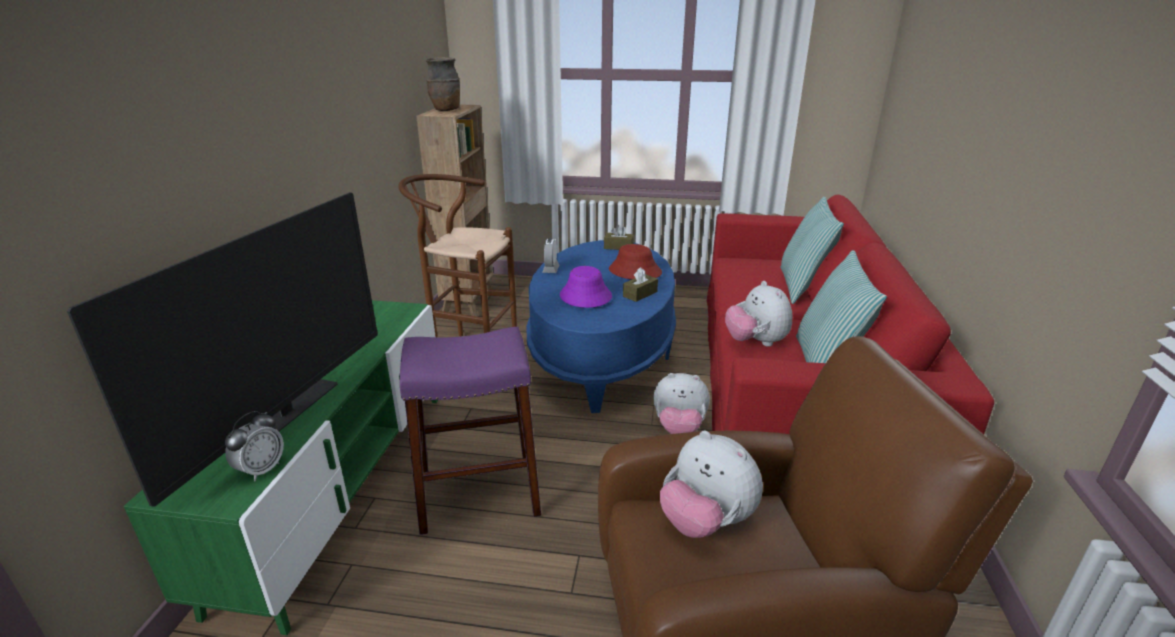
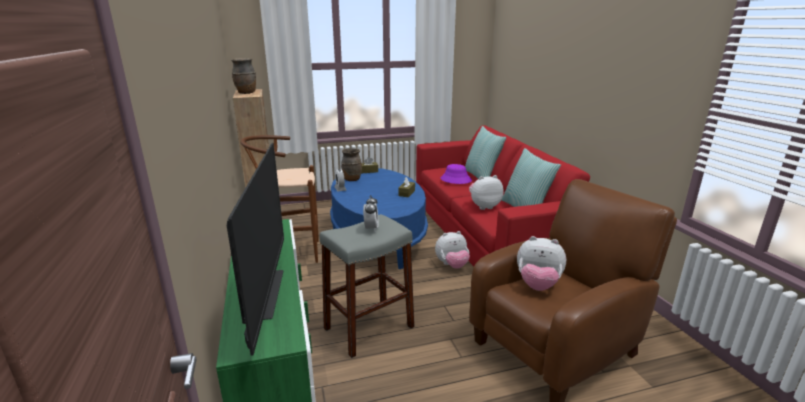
camera: 25 degrees left, 5 degrees down
alarm clock [225,411,284,481] -> alarm clock moved to [363,195,378,231]
purple stool [400,327,541,535] -> grey stool [320,214,415,358]
purple hat [560,266,612,308] -> purple hat moved to [441,164,472,184]
red hat [609,244,662,280] -> none
plush toy [725,281,793,347] -> plush toy turned 120 degrees clockwise [469,175,504,210]
none -> brown vase [341,148,362,181]

